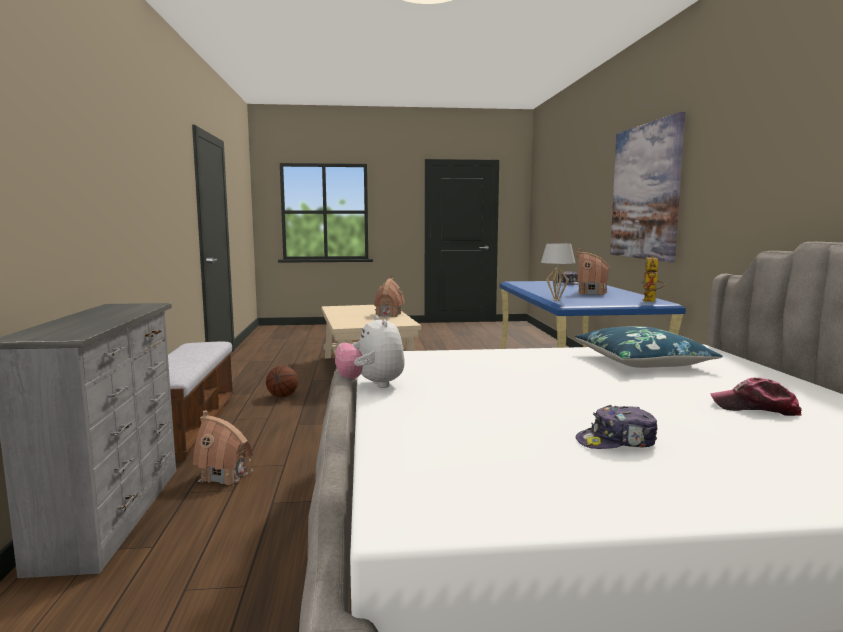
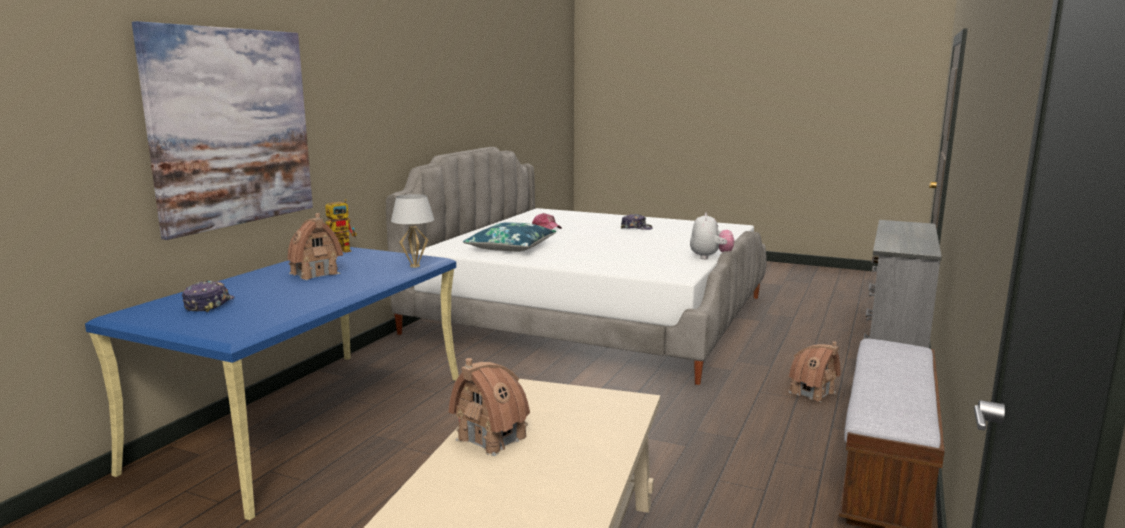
camera: 150 degrees left, 5 degrees up
basketball [266,366,298,397] -> none

